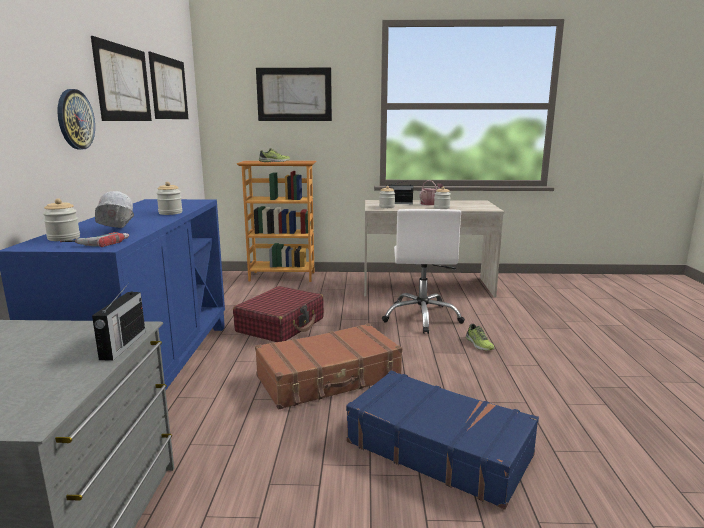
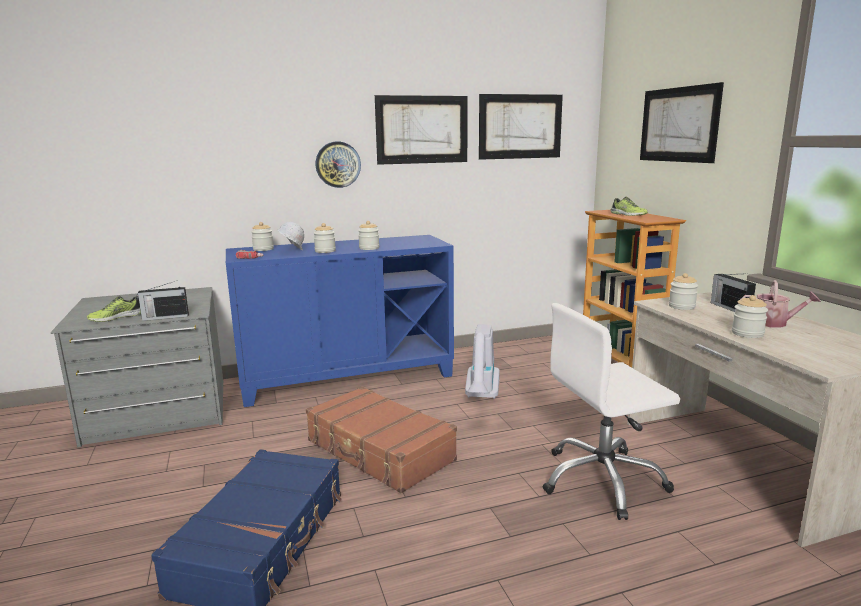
camera: 70 degrees right, 0 degrees up
red suitcase [233,286,324,342] -> vacuum cleaner [465,324,500,399]
shoe [466,324,495,350] -> shoe moved to [87,296,141,322]
none -> jar [314,223,336,253]

